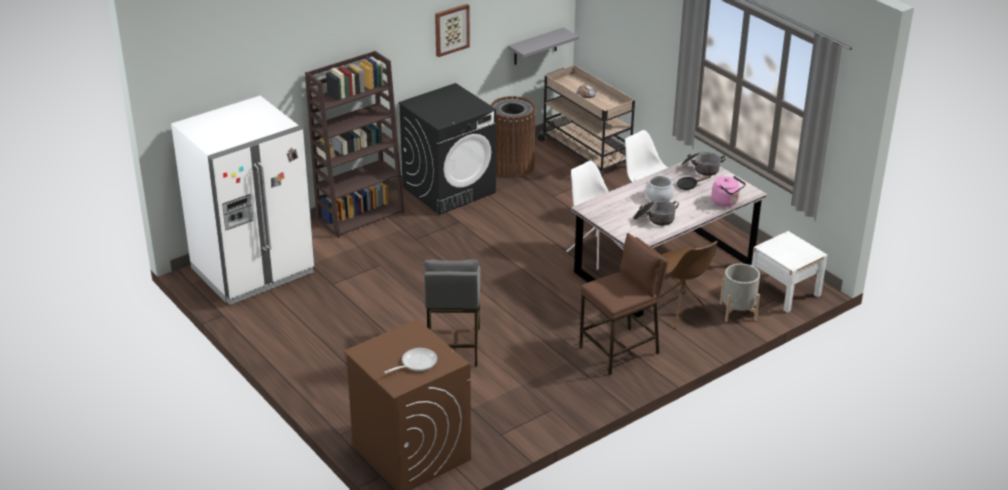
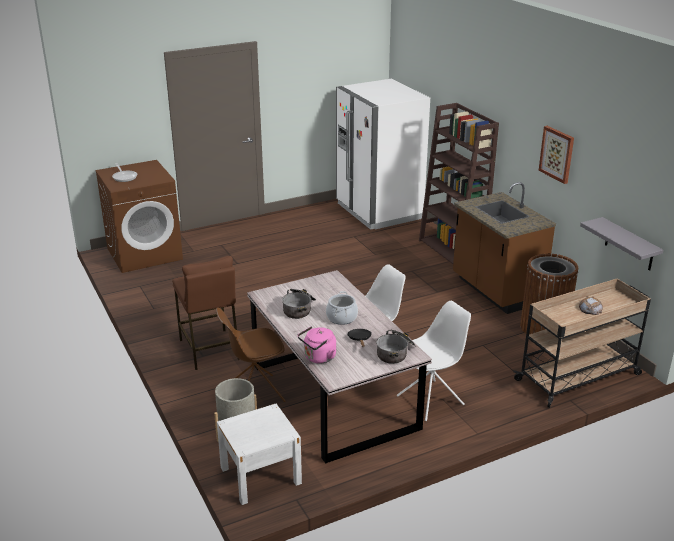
camera: 100 degrees right, 5 degrees down
black washing machine [398,83,496,215] -> brown counter [453,182,556,314]
grey stool [424,259,481,367] -> none

